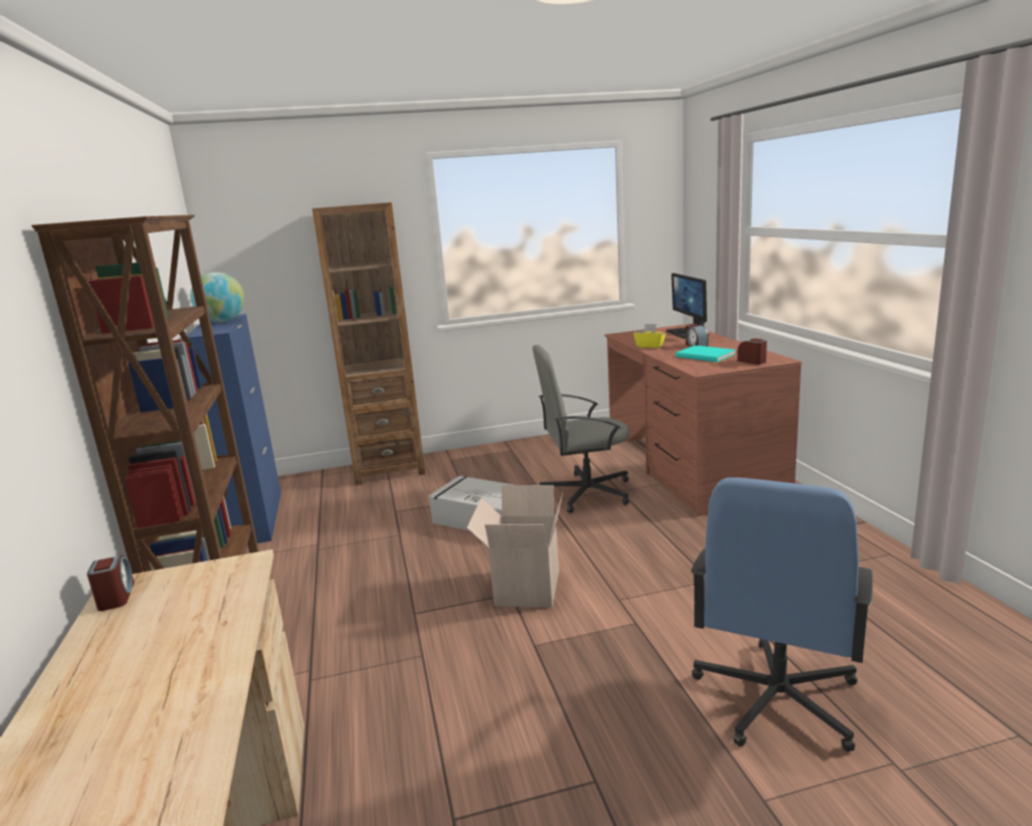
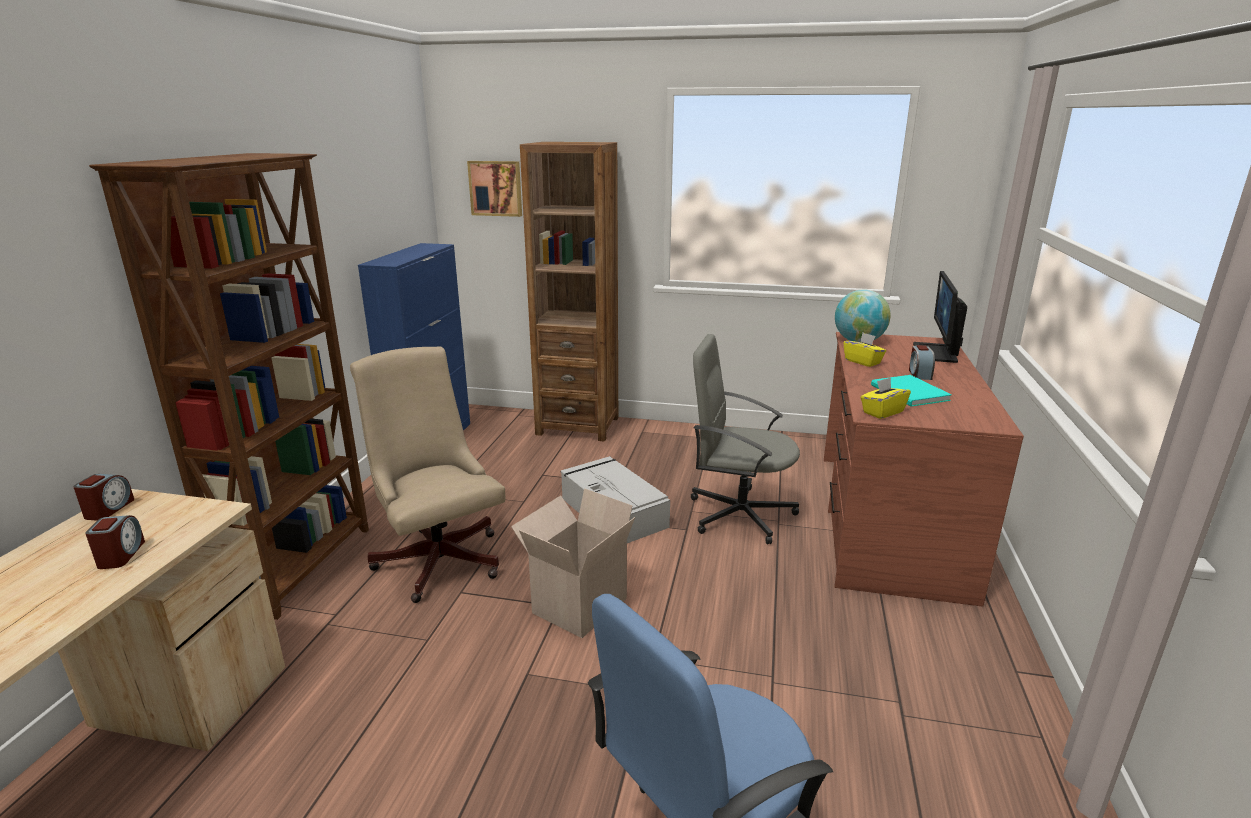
camera: 25 degrees right, 5 degrees up
globe [190,272,245,322] -> globe moved to [835,290,891,342]
alarm clock [737,338,767,365] -> alarm clock moved to [85,515,145,569]
none -> beige office chair [350,347,505,603]
none -> picture [467,161,522,217]
none -> yellow tissue box [860,377,911,419]

